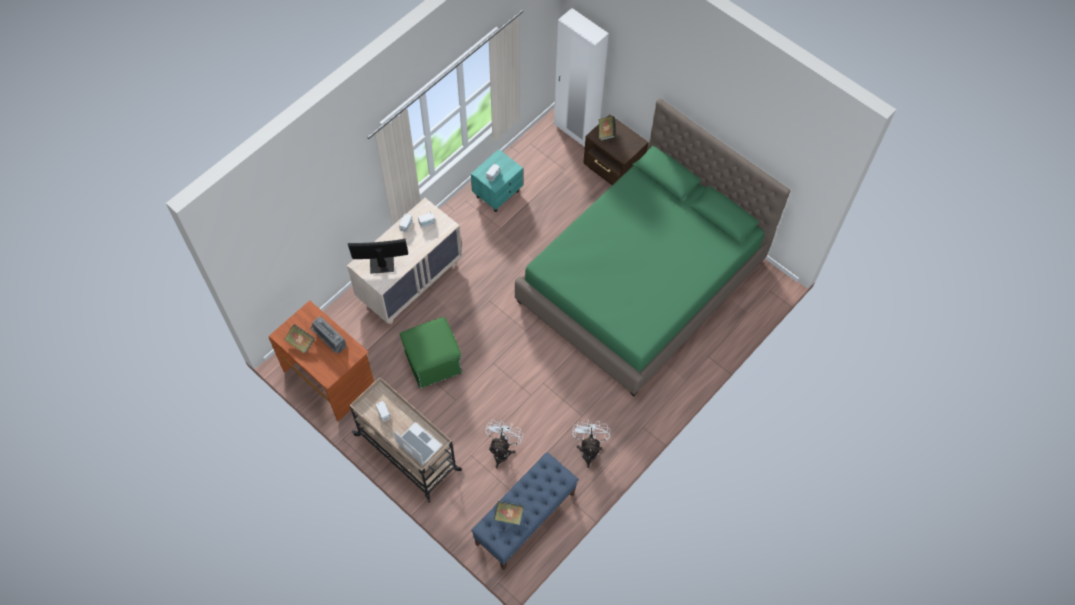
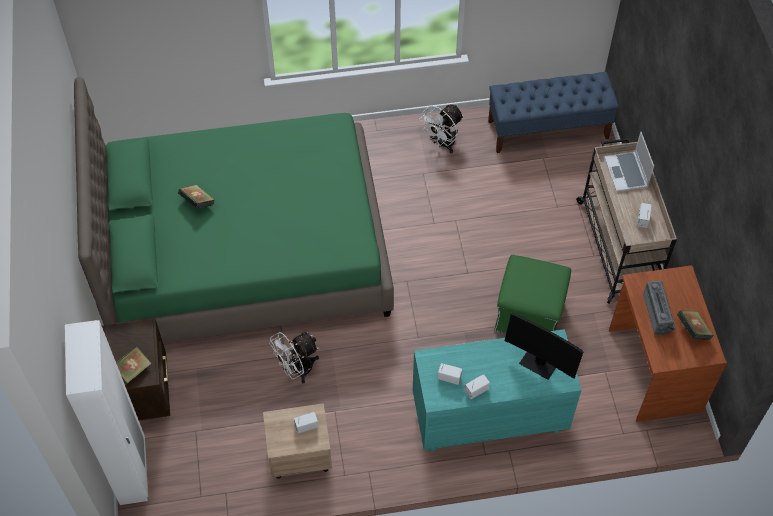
camera: 140 degrees left, 5 degrees down
beige dresser [347,198,462,325] -> turquoise dresser [412,329,582,452]
turquoise nightstand [471,149,523,212] -> beige nightstand [263,403,332,479]
white fan [485,420,524,468] -> white fan moved to [269,332,319,384]
book [494,501,524,525] -> book moved to [178,185,215,209]

